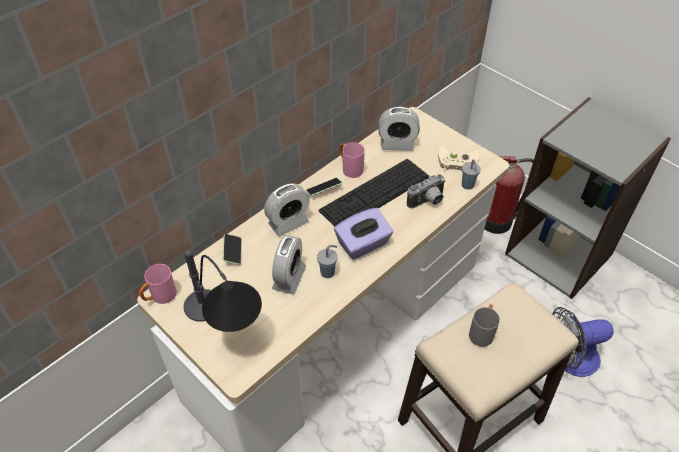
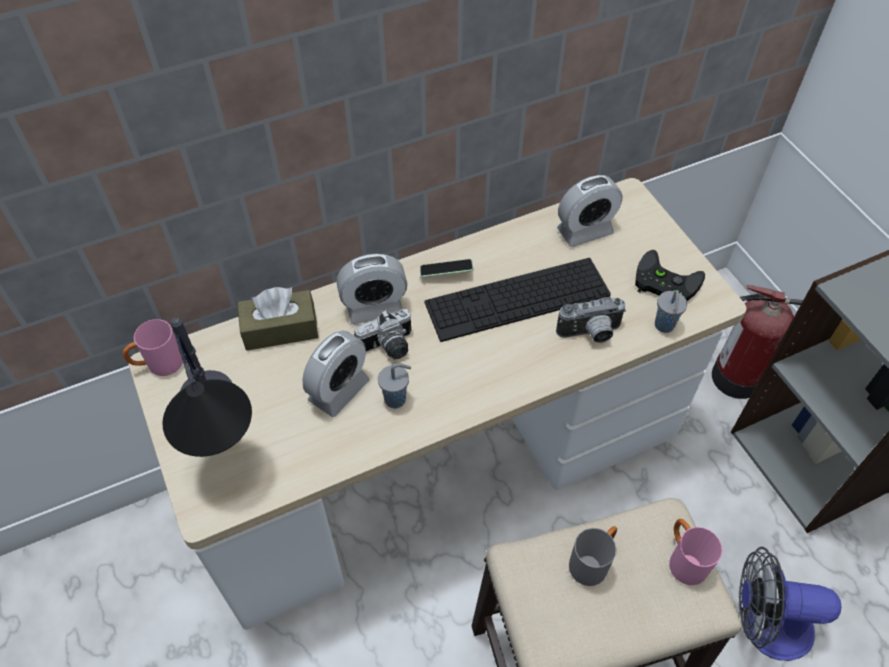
camera: 20 degrees right, 5 degrees up
phone [223,234,241,265] -> brown tissue box [237,287,318,351]
purple tissue box [334,208,393,259] -> none
pink mug [340,142,365,178] -> pink mug moved to [669,519,722,585]
alarm clock [378,107,420,151] -> alarm clock turned 45 degrees counterclockwise [557,175,623,247]
beige game controller [438,144,479,171] -> black game controller [635,250,705,301]
none -> camera [354,308,411,359]

